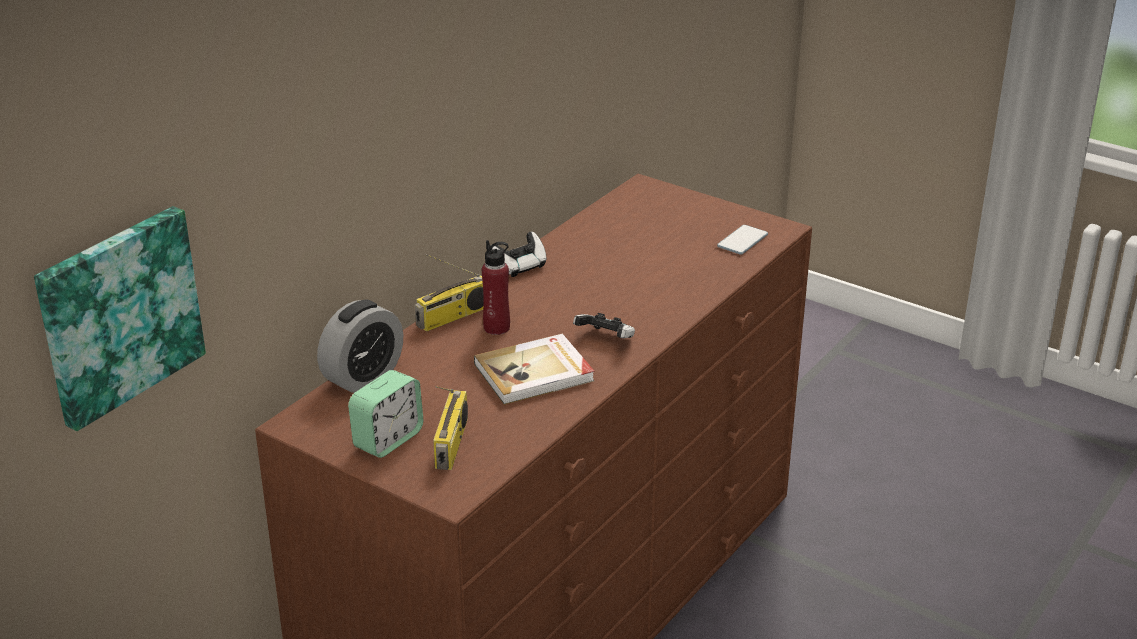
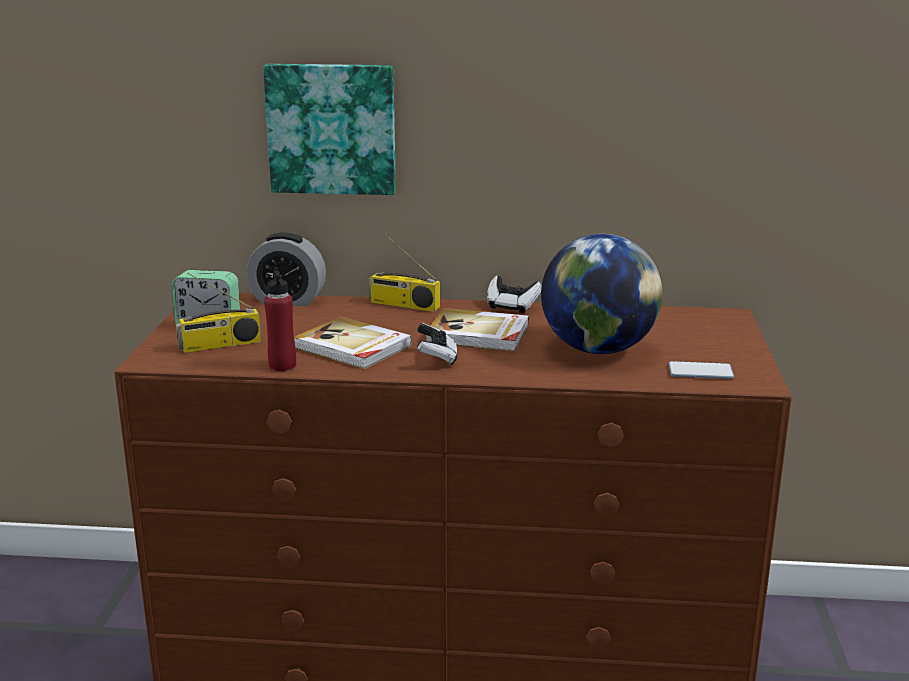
camera: 60 degrees right, 10 degrees down
picture [34,206,206,431] -> picture moved to [263,64,396,195]
red bottle [482,240,510,335] -> red bottle moved to [264,267,296,371]
none -> book [426,308,529,351]
none -> globe [541,234,663,354]

